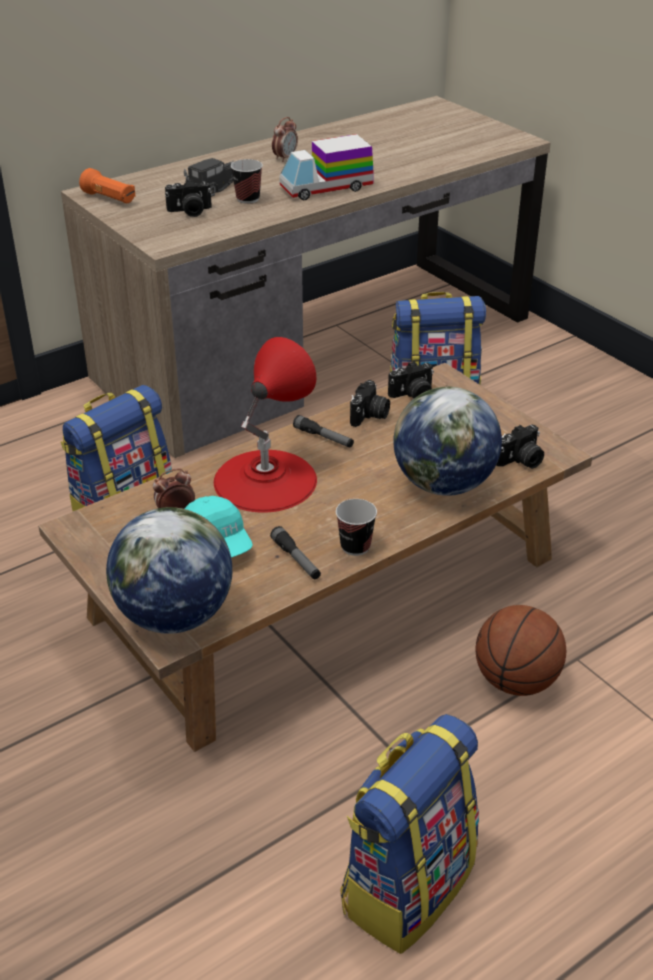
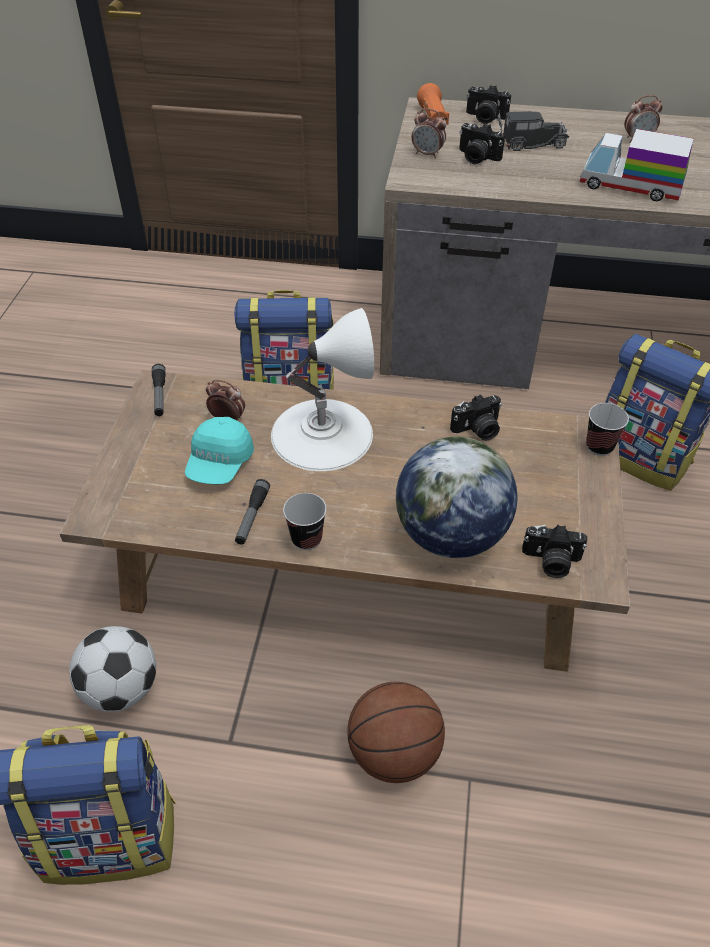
camera: 45 degrees right, 10 degrees up
globe [106,507,232,634] -> none
red table lamp [214,337,317,513] -> white table lamp [271,308,374,471]
cup [231,159,263,204] -> cup moved to [586,403,629,456]
flashlight [293,415,354,448] -> flashlight moved to [152,364,166,416]
camera [388,361,434,399] -> camera moved to [466,85,511,124]
none -> football [69,626,156,712]
none -> alarm clock [412,109,447,158]

